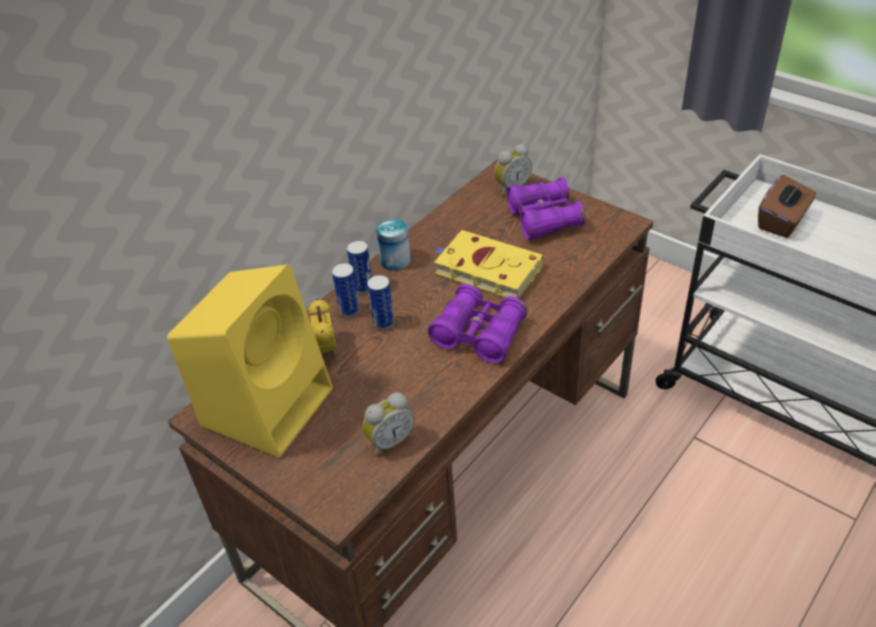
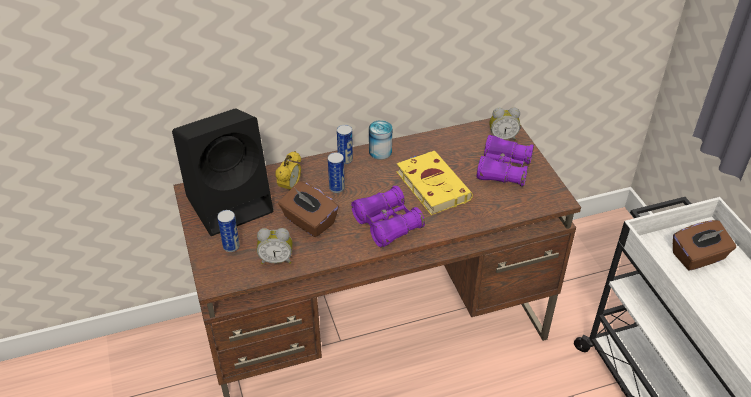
camera: 30 degrees right, 0 degrees up
yellow speaker [167,264,333,458] -> black speaker [172,108,273,236]
can [332,263,360,317] -> can moved to [217,210,240,252]
none -> brown tissue box [278,181,339,237]

